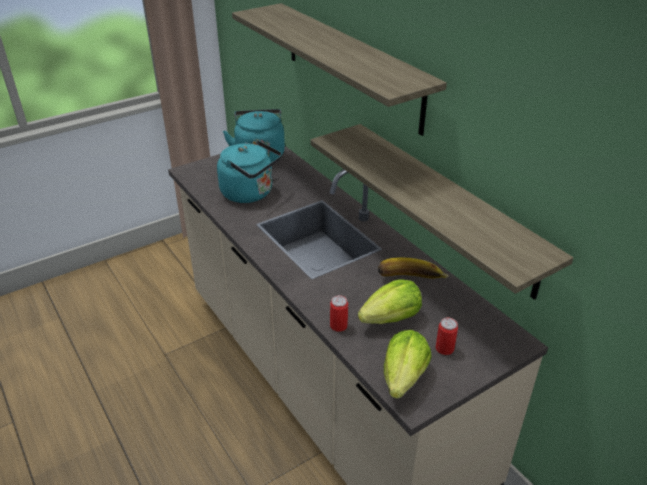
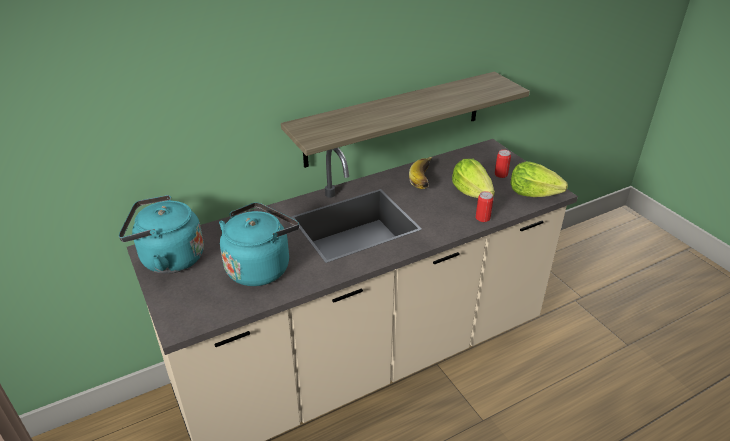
camera: 85 degrees left, 0 degrees up
shelf [232,3,447,136] -> none

